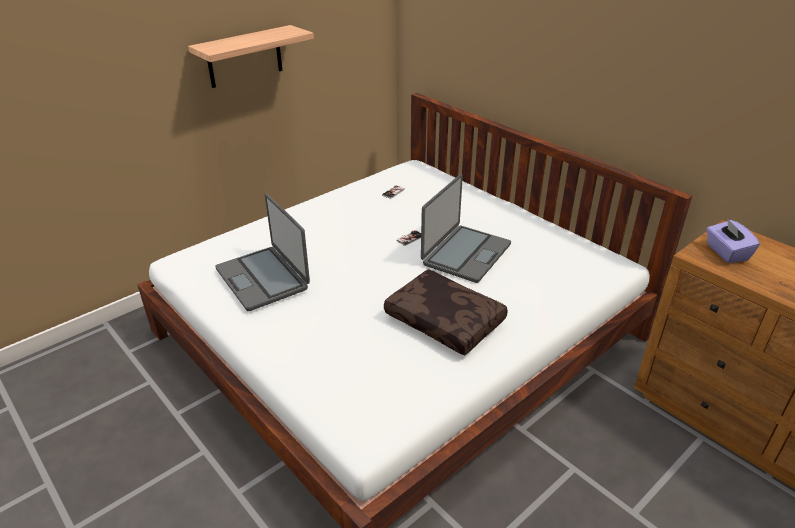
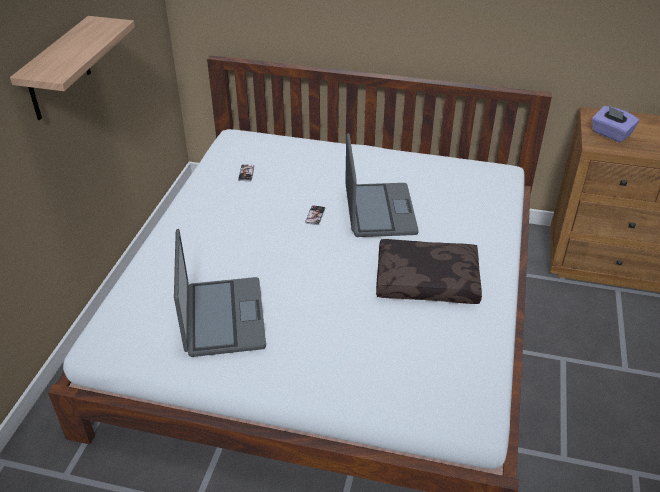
camera: 35 degrees left, 5 degrees up
laptop [215,193,310,311] -> laptop turned 120 degrees counterclockwise [174,229,266,357]

